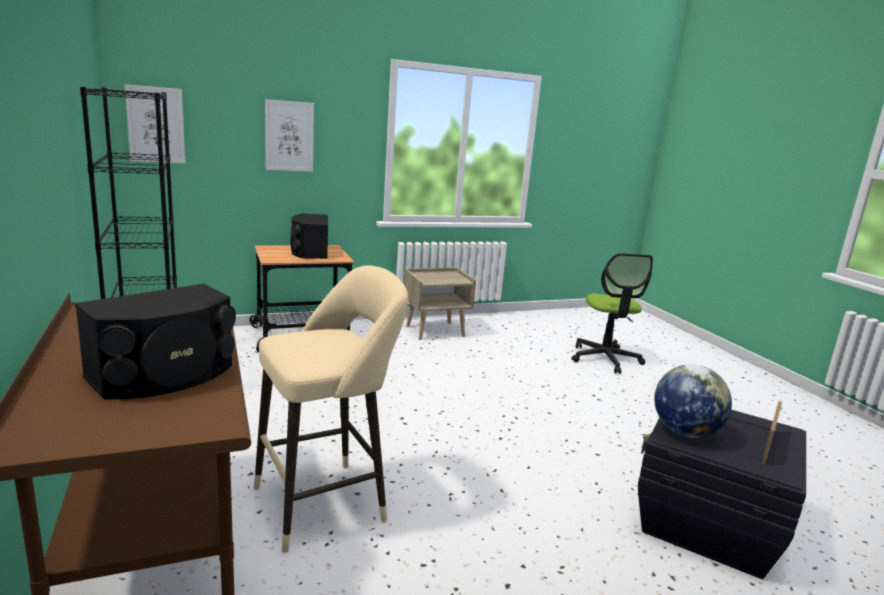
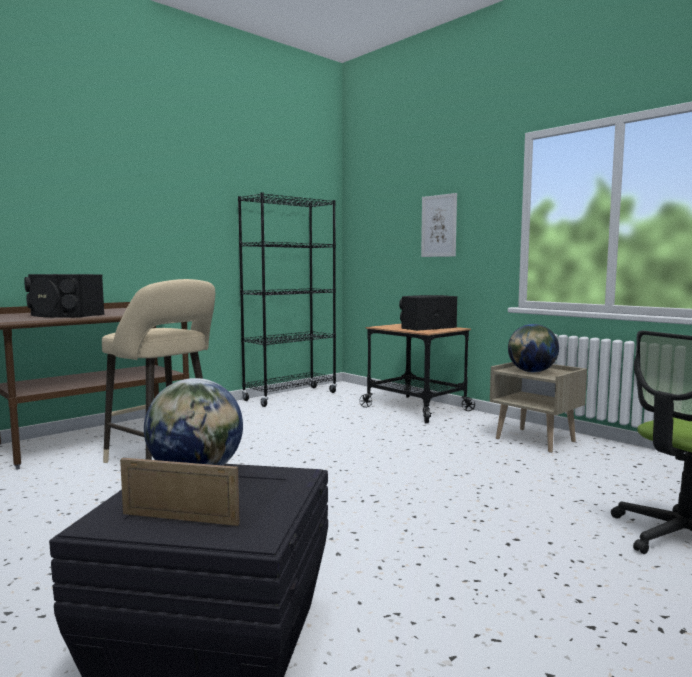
camera: 70 degrees right, 10 degrees down
picture [125,84,185,164] -> none
none -> globe [508,324,559,372]

